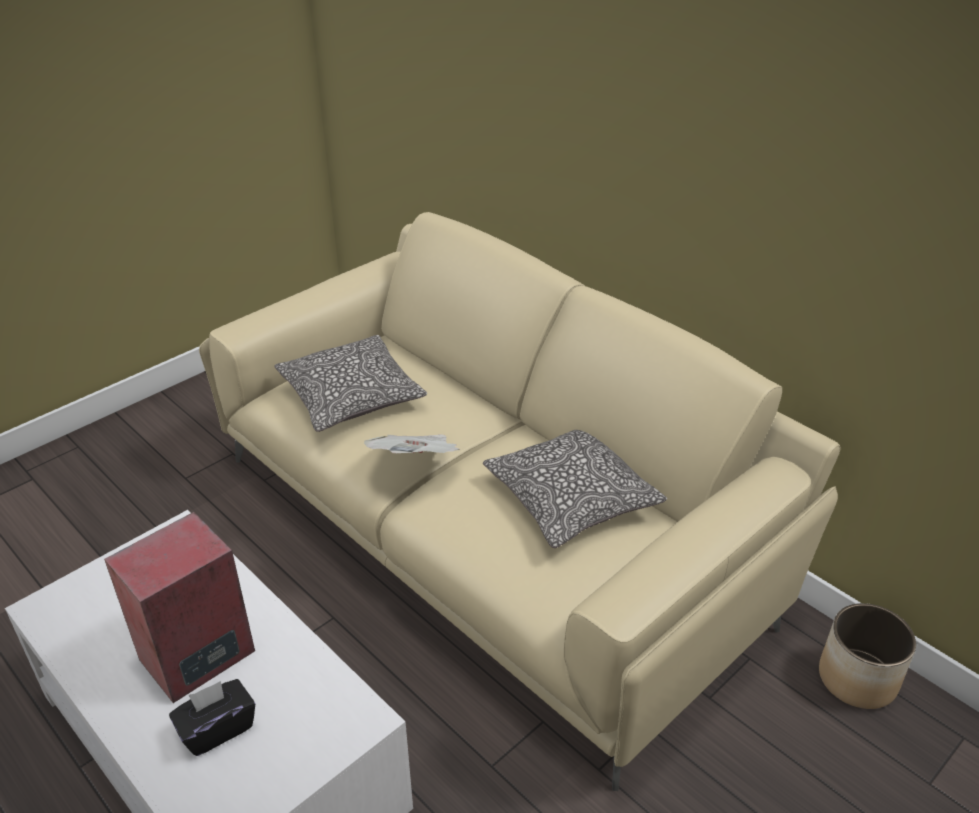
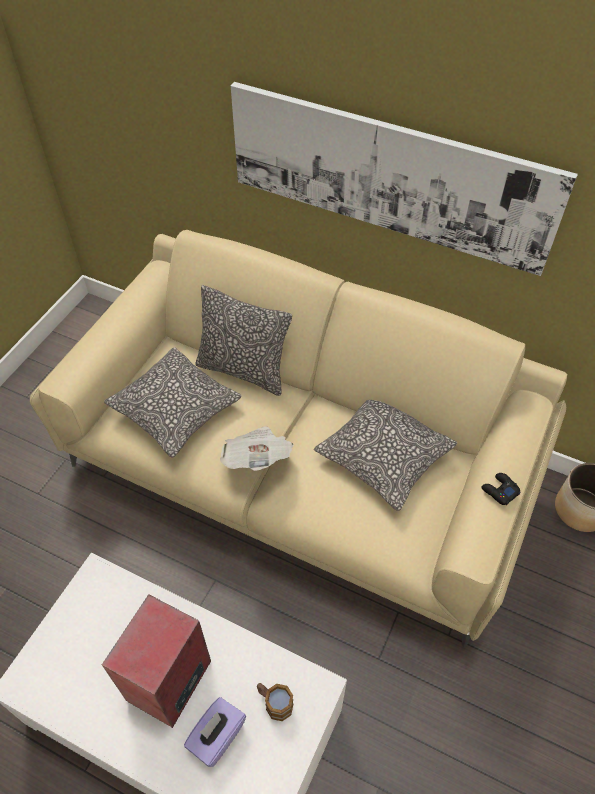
camera: 20 degrees left, 15 degrees up
black tissue box [169,679,255,756] -> purple tissue box [184,697,246,767]
none -> pillow [195,285,292,396]
none -> picture [231,82,578,276]
none -> mug [257,683,293,721]
none -> black game controller [482,473,520,505]

